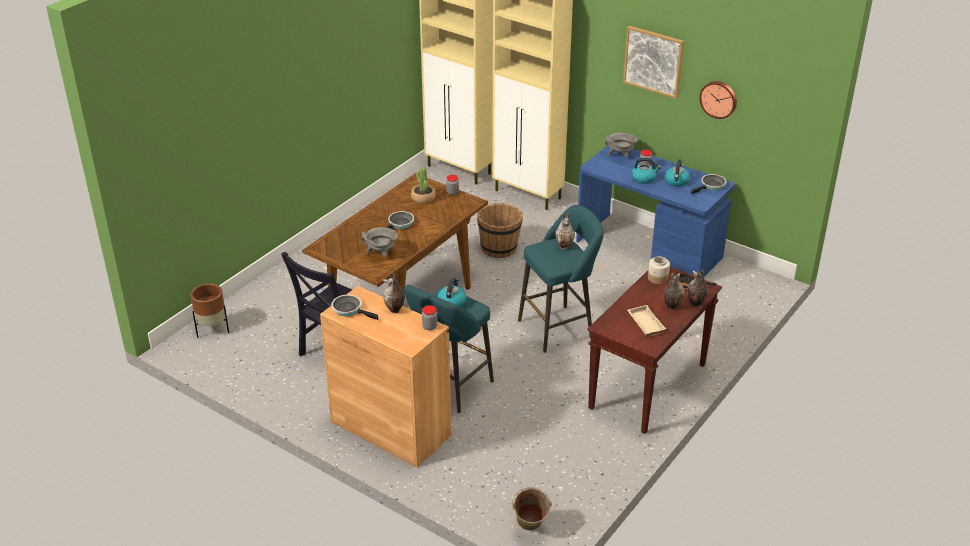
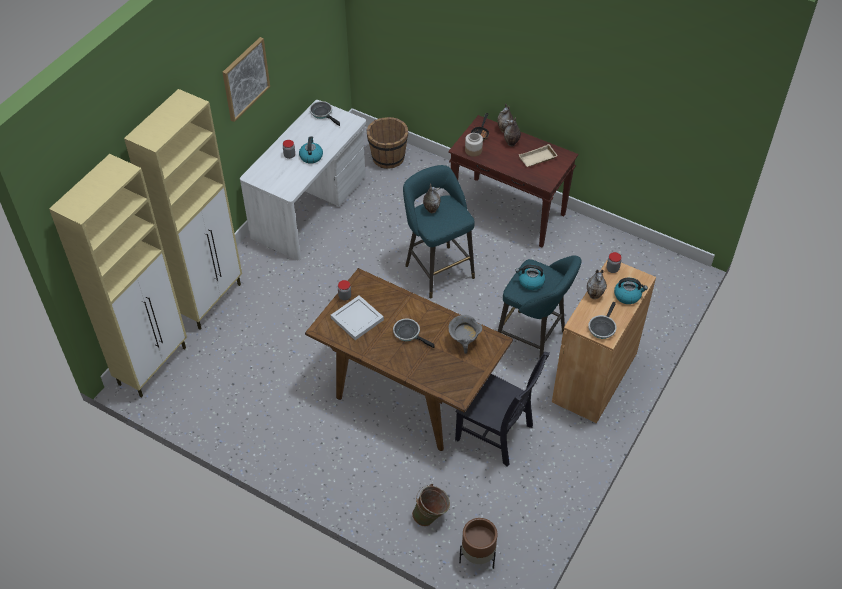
camera: 95 degrees left, 15 degrees up
potted plant [411,166,436,204] -> white tray [331,295,384,340]
brown bucket [477,203,523,258] -> brown bucket moved to [366,117,408,169]
green bucket [512,487,552,531] -> green bucket moved to [412,484,450,526]
blue desk [576,146,735,277] -> white desk [240,100,366,260]
grey cooking pot [605,133,638,157] -> none
kettle [665,159,690,187] -> kettle moved to [614,278,648,304]
wall clock [699,81,737,119] -> none

